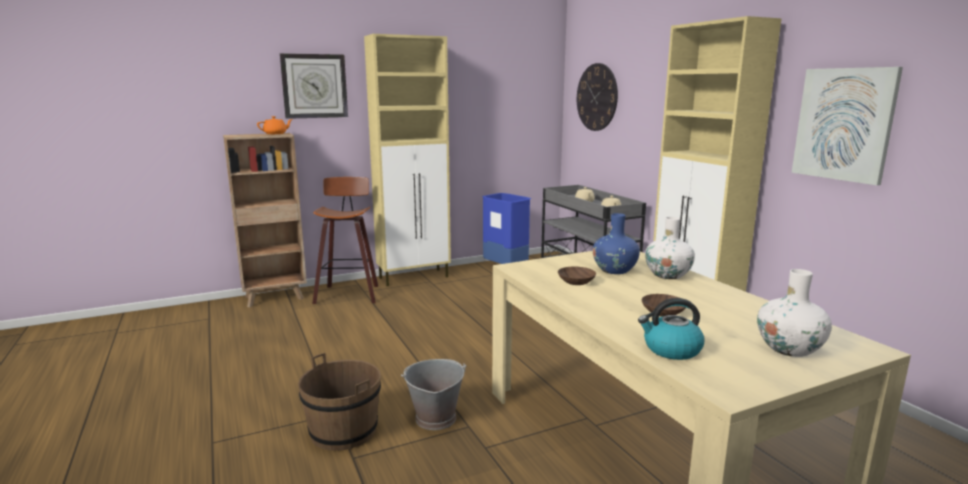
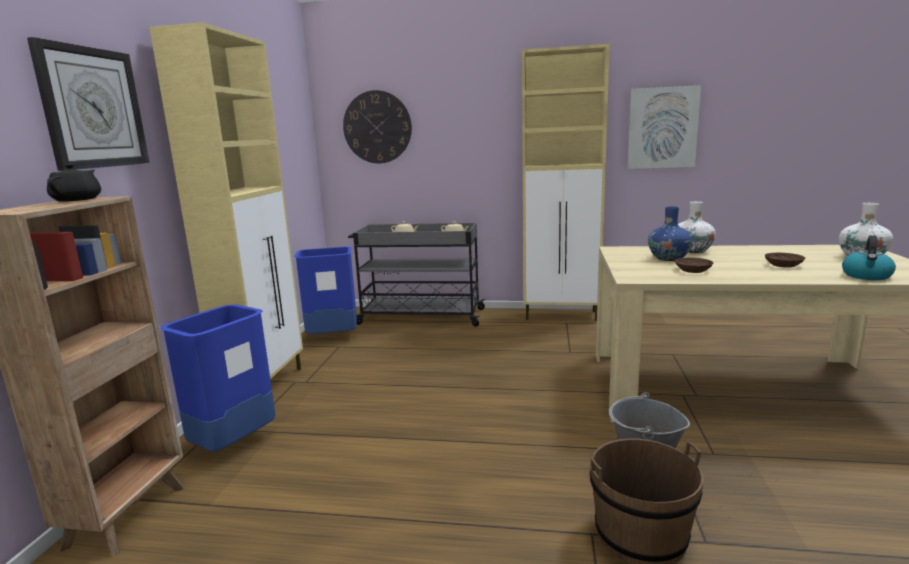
camera: 55 degrees left, 0 degrees up
orange teapot [257,116,293,134] -> black teapot [47,164,101,202]
stool [312,177,378,304] -> blue trash can [160,305,276,451]

